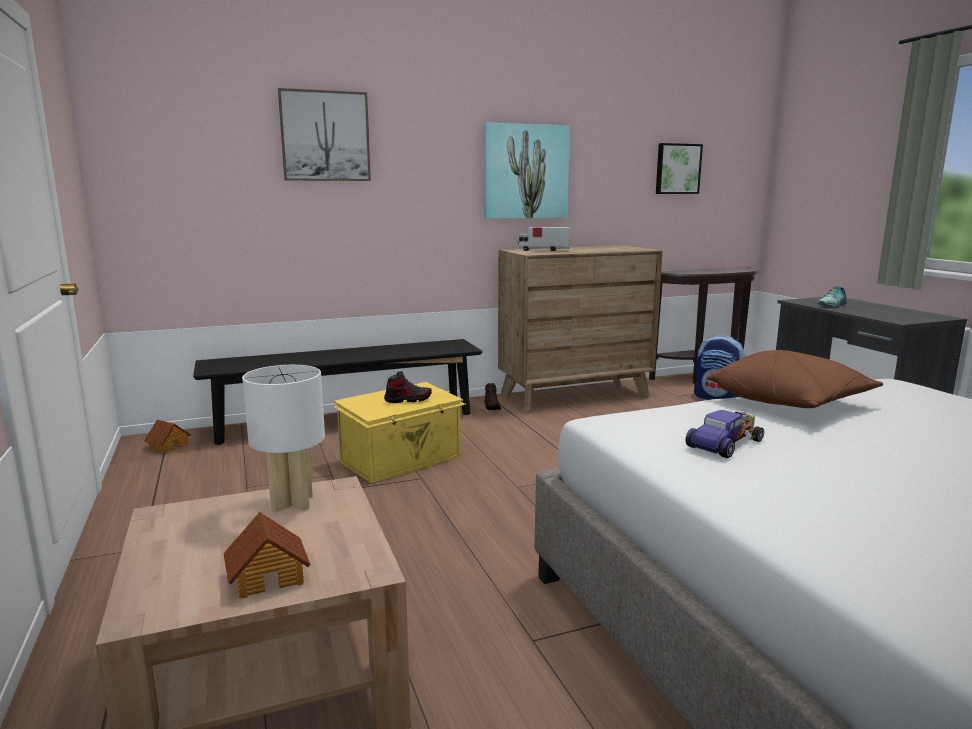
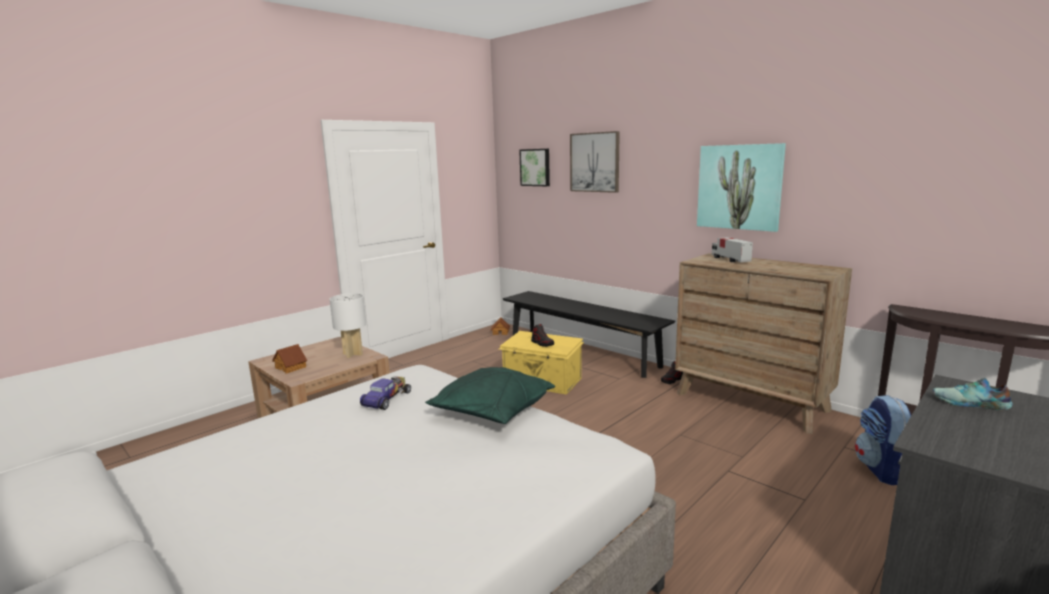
camera: 65 degrees right, 0 degrees up
picture [656,143,703,194] -> picture moved to [519,149,550,186]
toy car [685,410,764,458] -> toy car turned 90 degrees counterclockwise [360,376,411,410]
brown pillow [706,350,883,408] -> green pillow [425,367,555,424]

